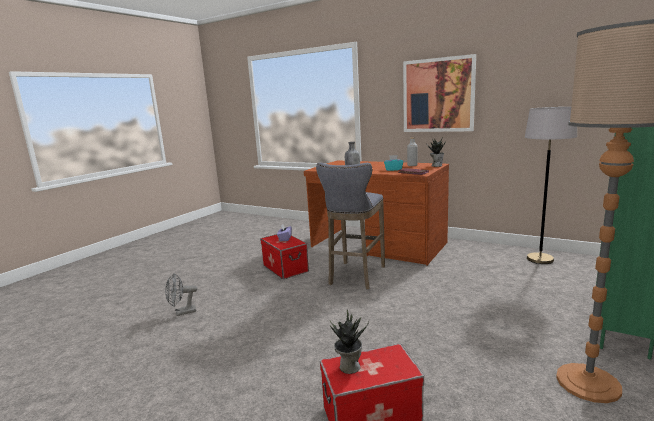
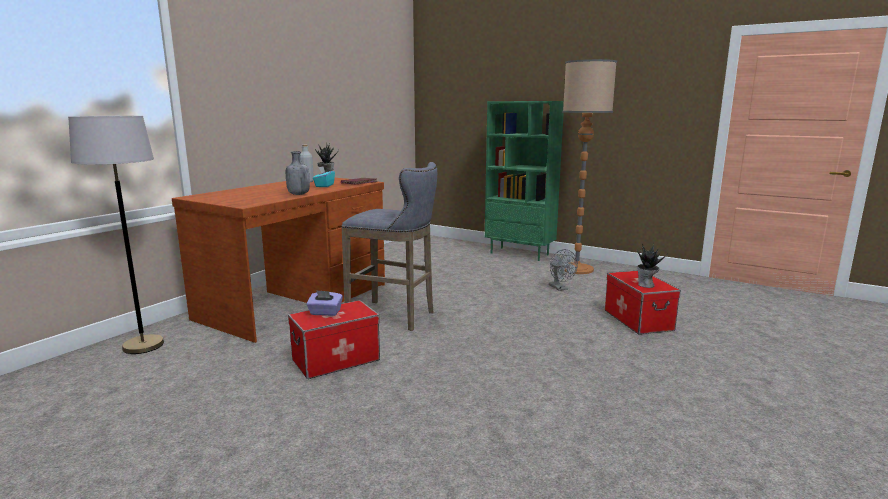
camera: 90 degrees left, 0 degrees up
grey fan [165,273,197,316] -> grey fan moved to [549,249,578,291]
picture [403,54,476,132] -> none
grey floor lamp [525,107,577,264] -> grey floor lamp moved to [68,116,164,354]

